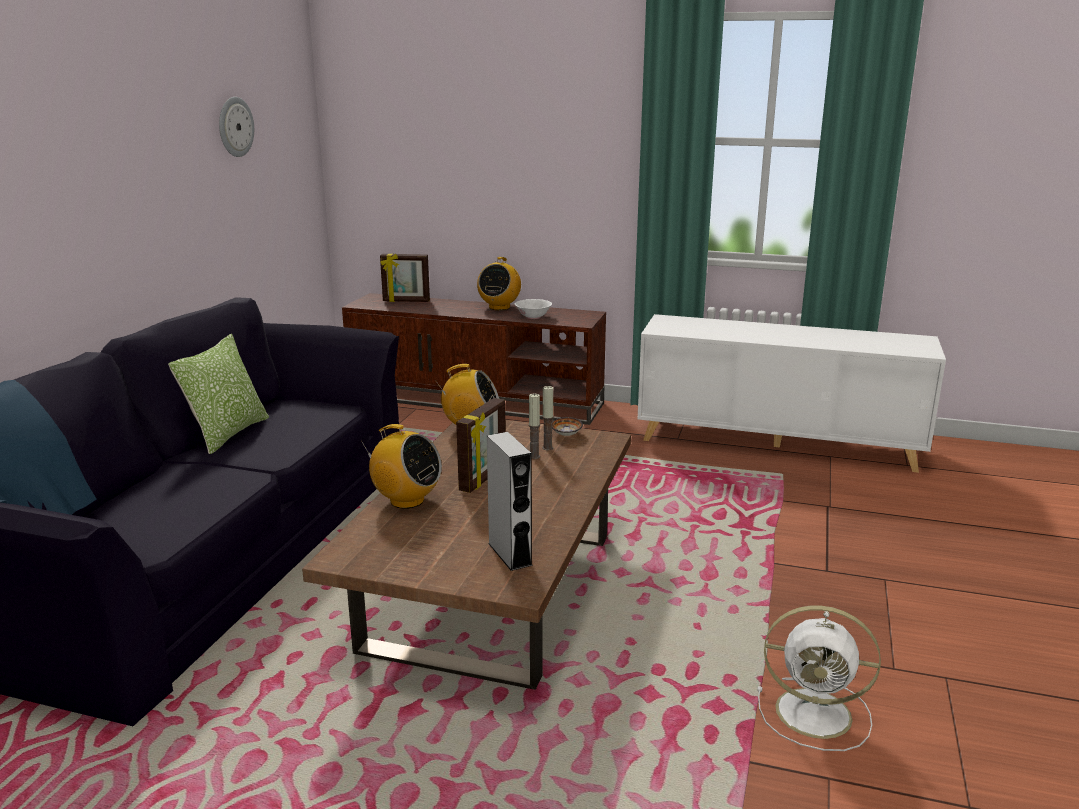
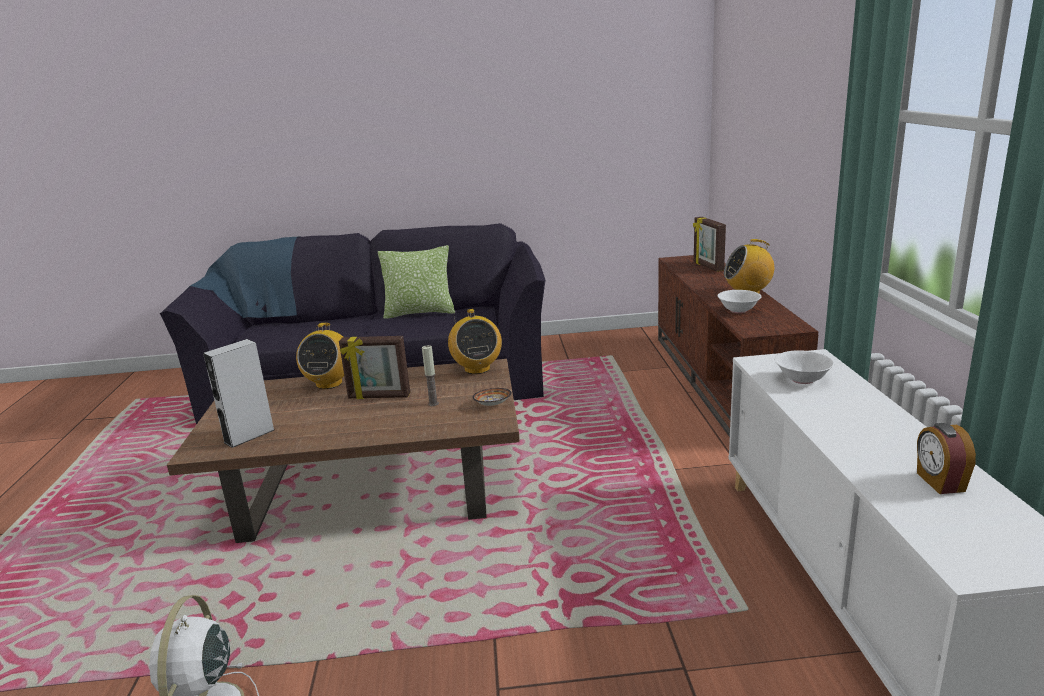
camera: 70 degrees right, 0 degrees up
wall clock [219,97,254,157] -> none
candle [542,386,554,451] -> none
none -> white bowl [775,350,835,384]
none -> alarm clock [917,423,976,494]

